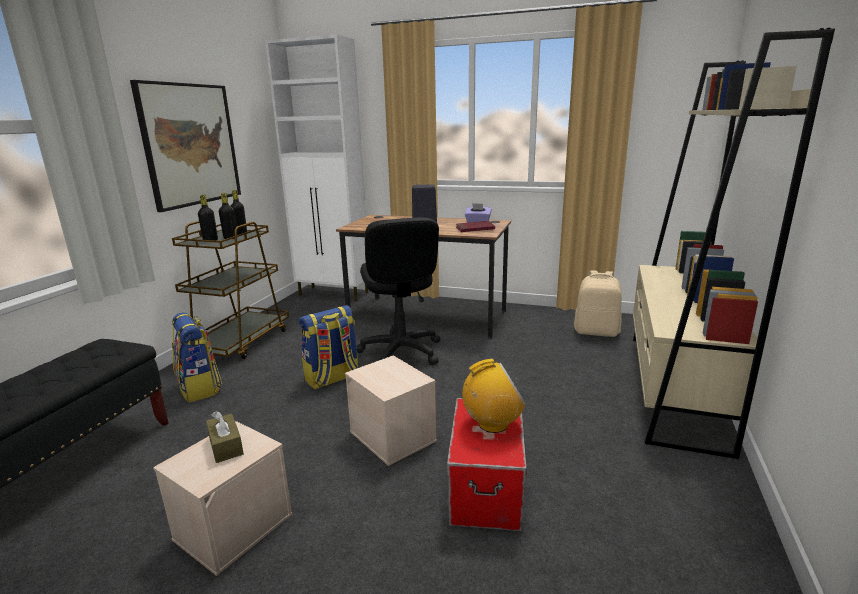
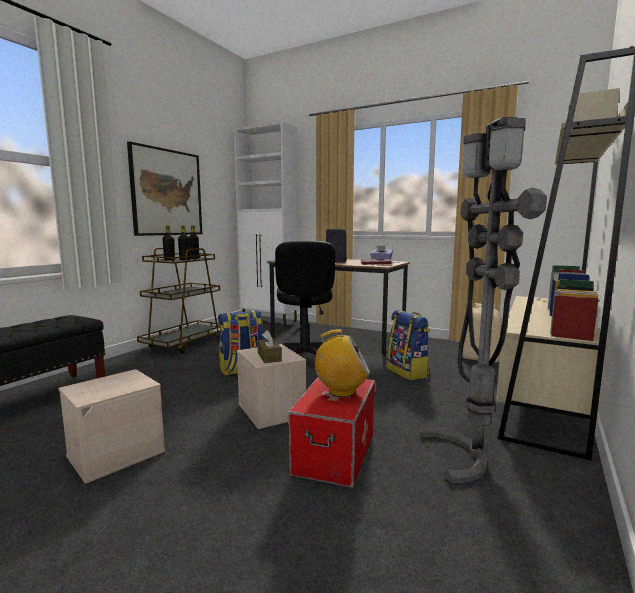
camera: 10 degrees right, 10 degrees down
backpack [172,312,222,403] -> backpack moved to [387,310,430,380]
brown tissue box [206,411,244,463] -> brown tissue box moved to [258,330,282,363]
none -> grey floor lamp [420,117,547,483]

